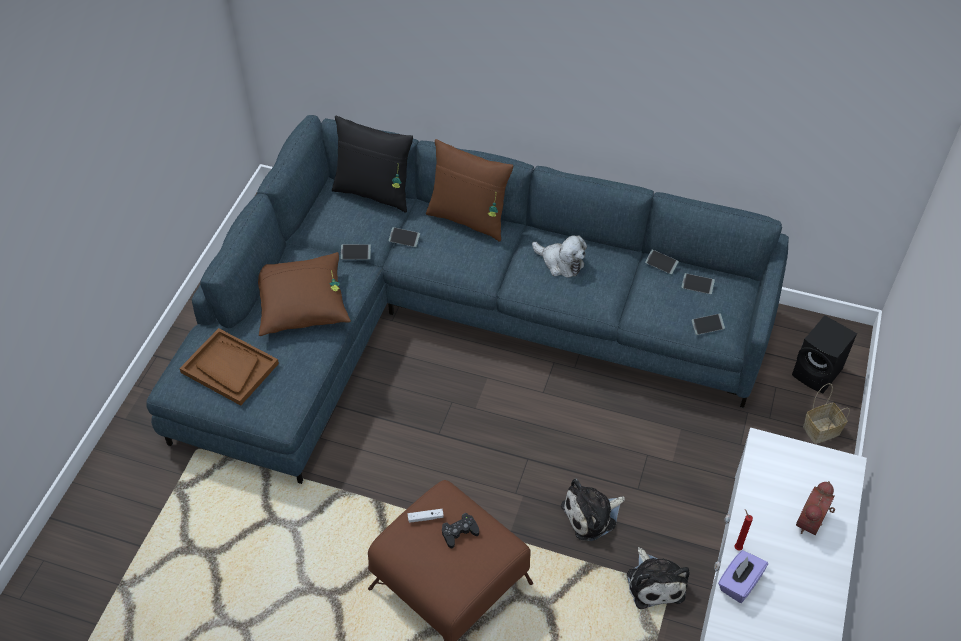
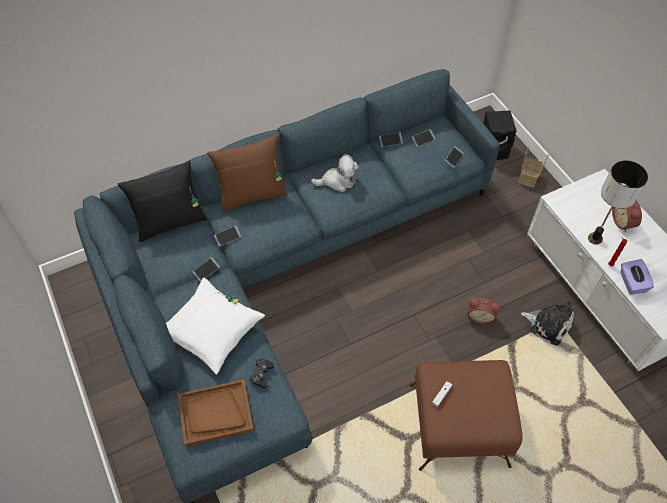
camera: 45 degrees left, 5 degrees up
brown pillow [258,252,351,336] -> white pillow [166,278,265,375]
black game controller [442,513,479,549] -> black game controller moved to [249,359,274,388]
plush toy [561,479,625,541] -> alarm clock [467,298,500,325]
none -> table lamp [588,161,648,244]

